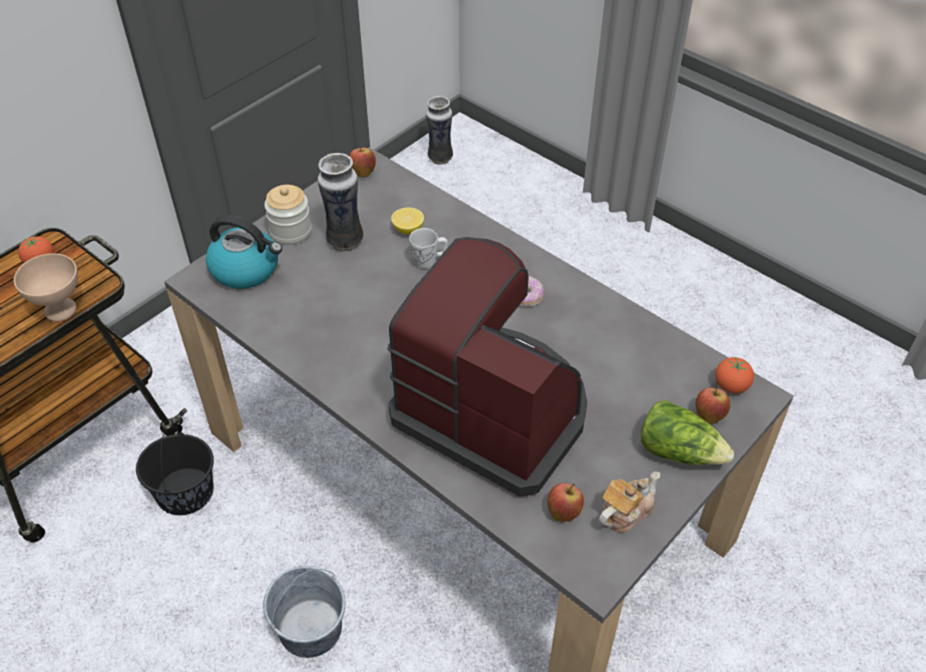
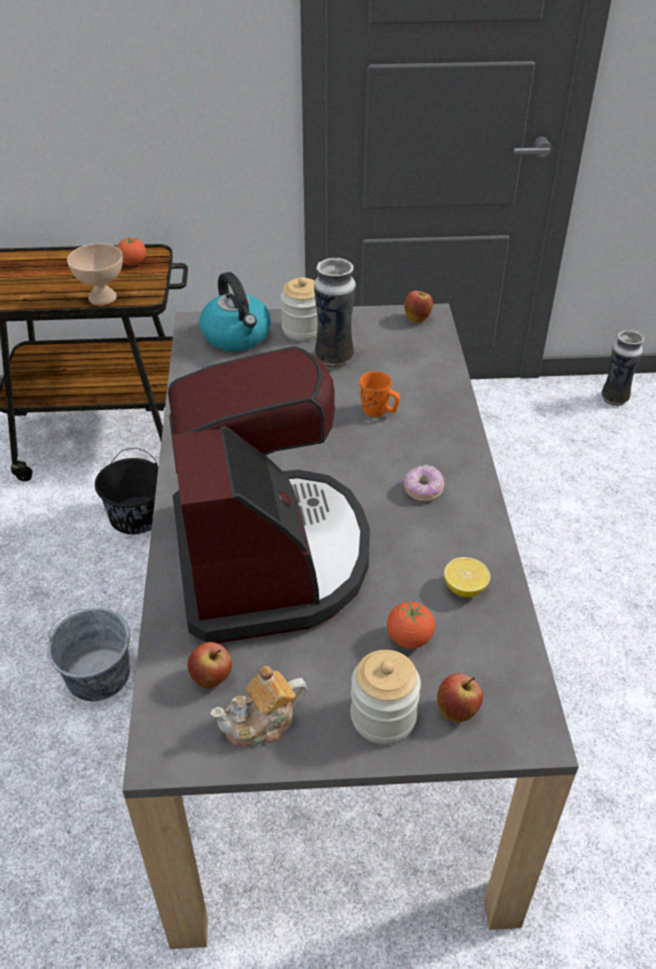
camera: 45 degrees right, 5 degrees down
lemon [391,207,424,235] -> lemon moved to [444,557,491,597]
white mug [409,228,448,269] -> orange mug [360,371,400,417]
teapot [599,471,660,533] -> teapot turned 150 degrees clockwise [210,666,307,746]
lettuce [641,400,734,465] -> jar [351,650,421,744]
tomato [715,357,754,394] -> tomato moved to [387,601,435,649]

